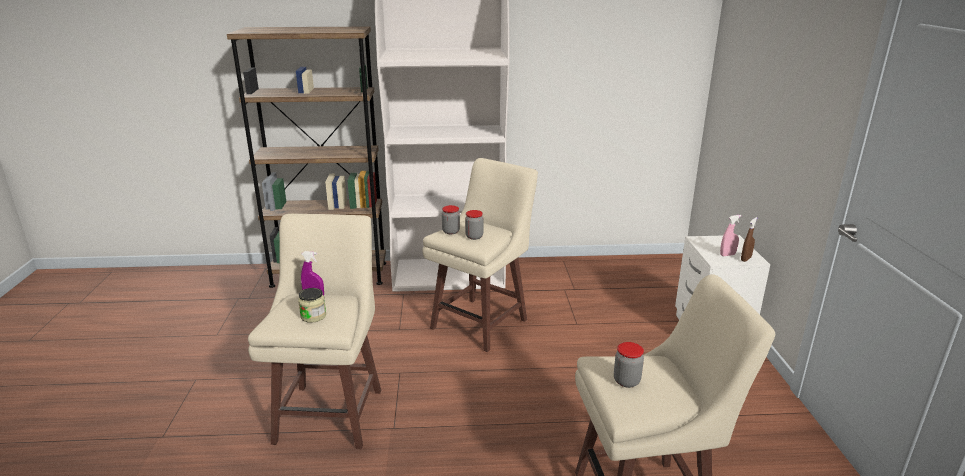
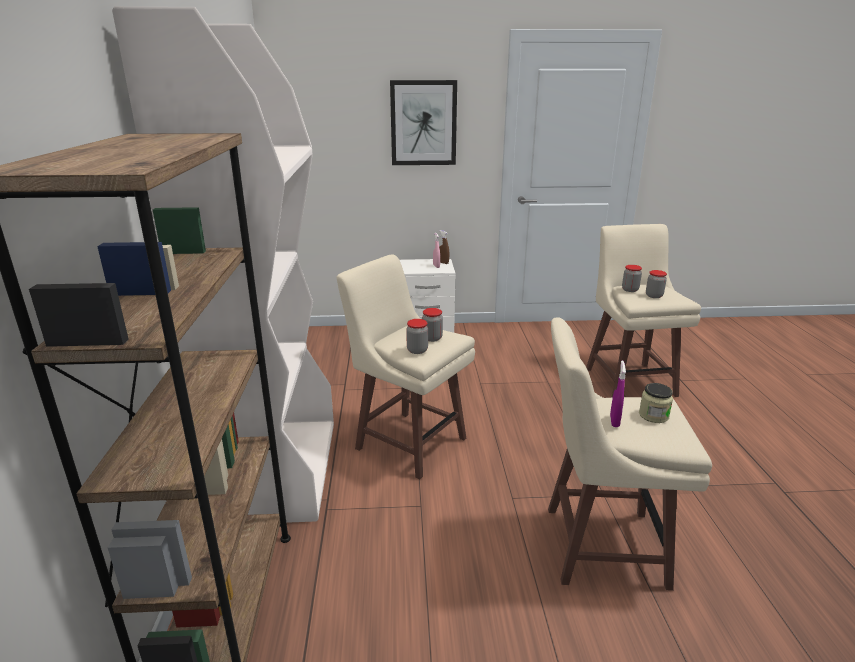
camera: 90 degrees left, 0 degrees up
none -> picture [390,80,457,165]
none -> jar [622,265,642,292]

